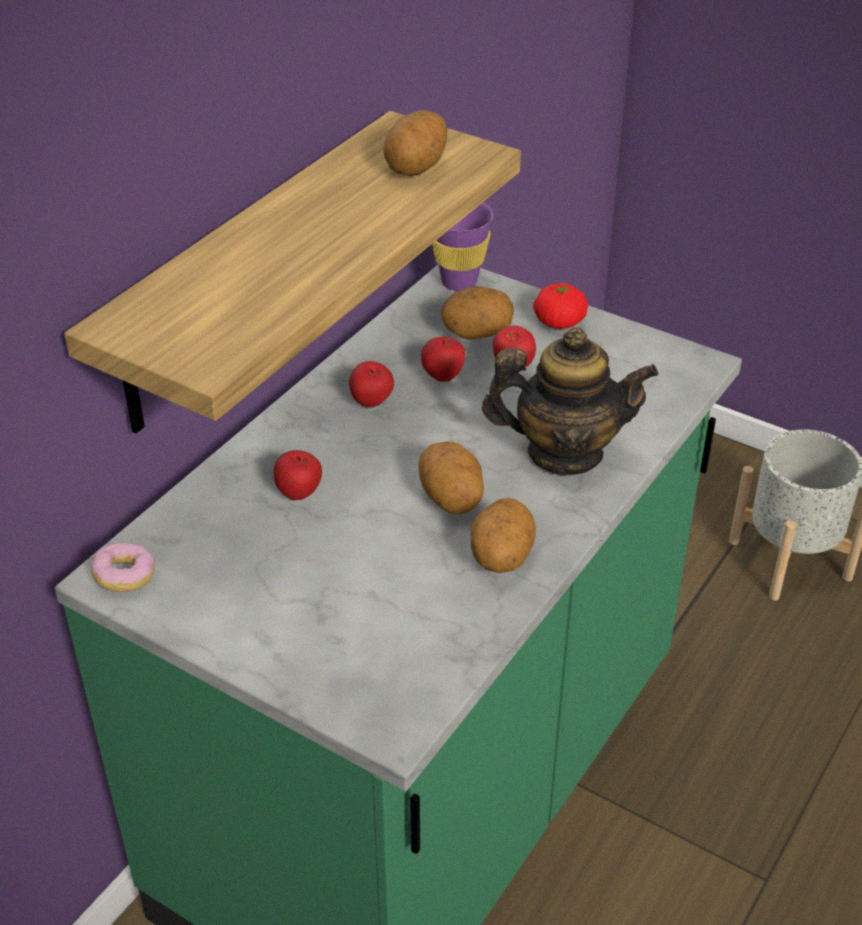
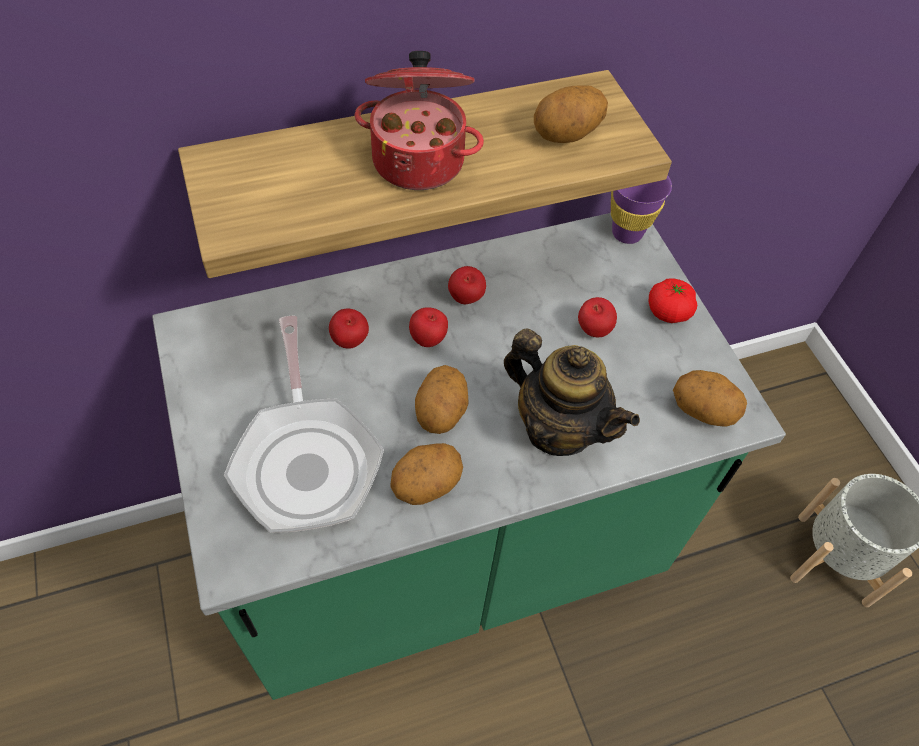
camera: 35 degrees right, 15 degrees up
donut [91,543,155,592] -> none
apple [421,337,465,382] -> apple moved to [409,307,448,347]
potato [441,286,514,339] -> potato moved to [673,370,747,427]
none -> frying pan [224,316,384,533]
none -> cooking pot [355,51,484,190]

